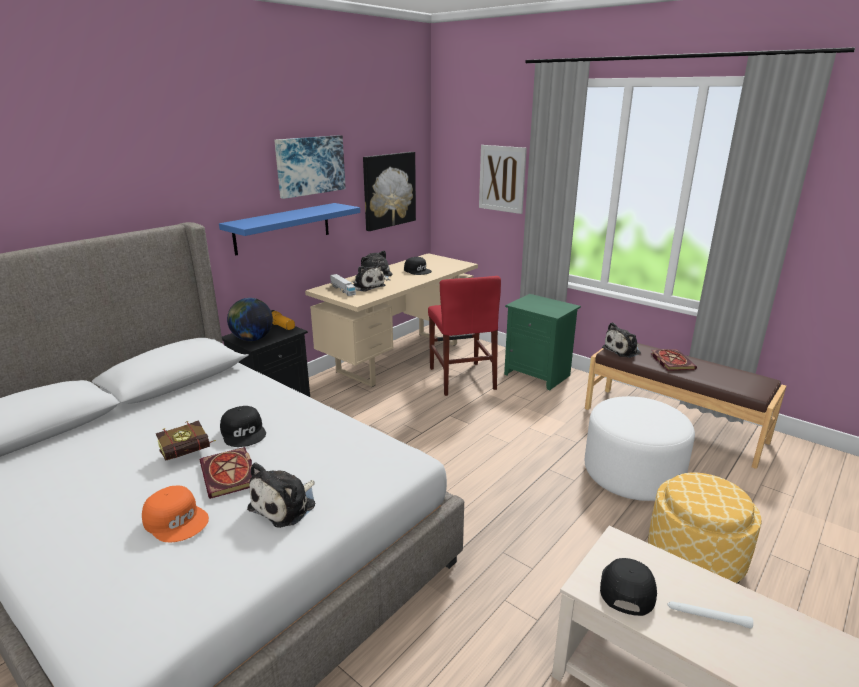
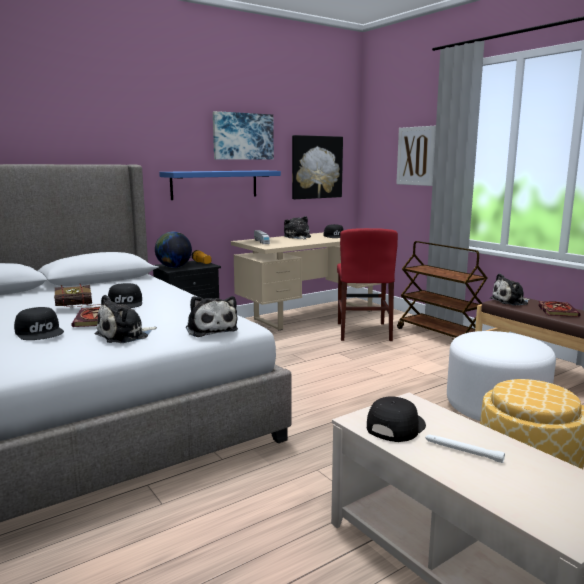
camera: 15 degrees right, 10 degrees down
orange cap [142,486,209,542] -> black cap [14,307,64,340]
plush toy [352,264,385,292] -> plush toy moved to [186,296,238,337]
green nightstand [504,294,581,390] -> brown cart [397,241,487,340]

